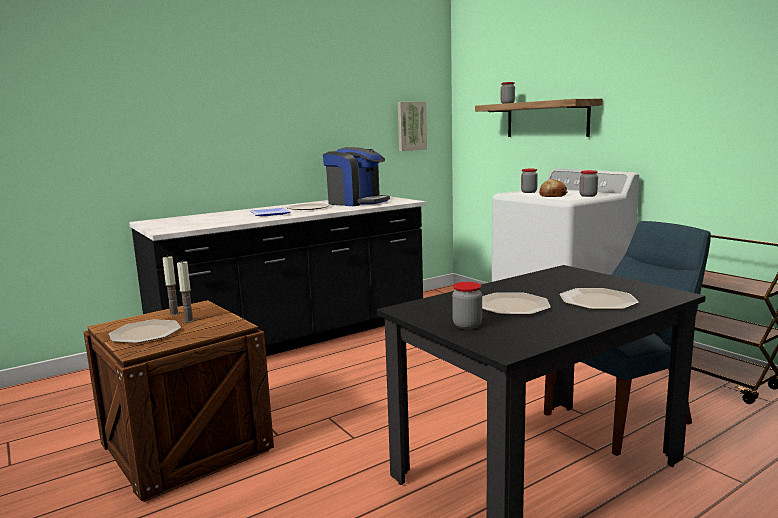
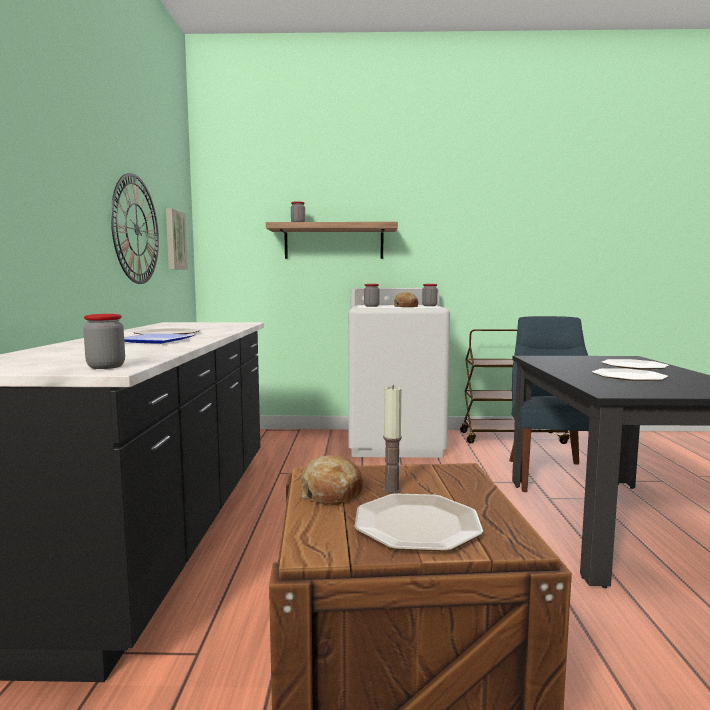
camera: 55 degrees left, 5 degrees down
candle [163,256,179,315] -> bread [301,455,363,505]
coffee machine [323,147,390,206] -> none
jar [452,282,482,329] -> jar moved to [83,314,125,369]
none -> wall clock [111,173,159,284]

